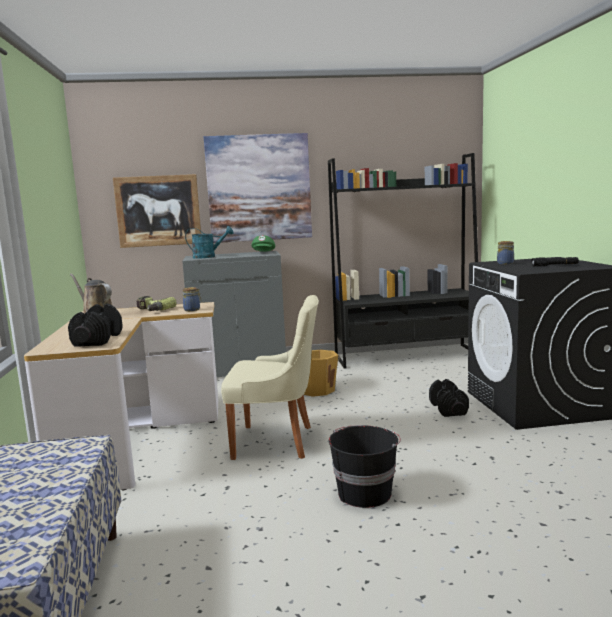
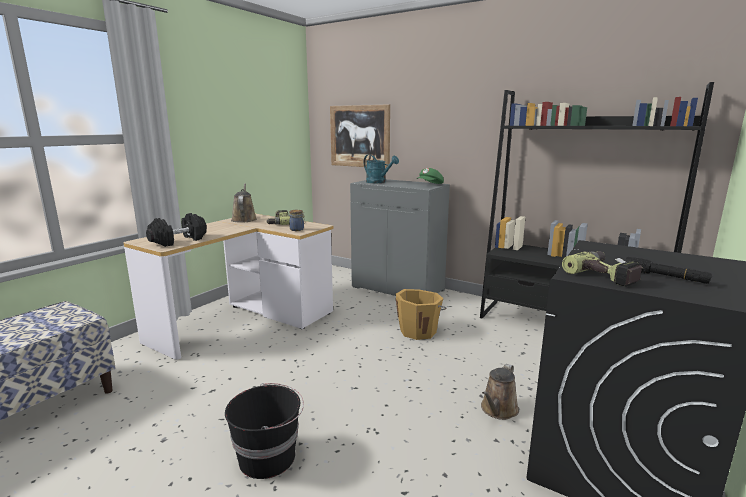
camera: 40 degrees right, 5 degrees up
picture [204,133,312,243] -> none
beige chair [221,295,319,460] -> none
black dumbbell [429,379,469,417] -> brown watering can [481,364,519,420]
jar [497,241,514,264] -> none
none -> power drill [562,251,643,287]

